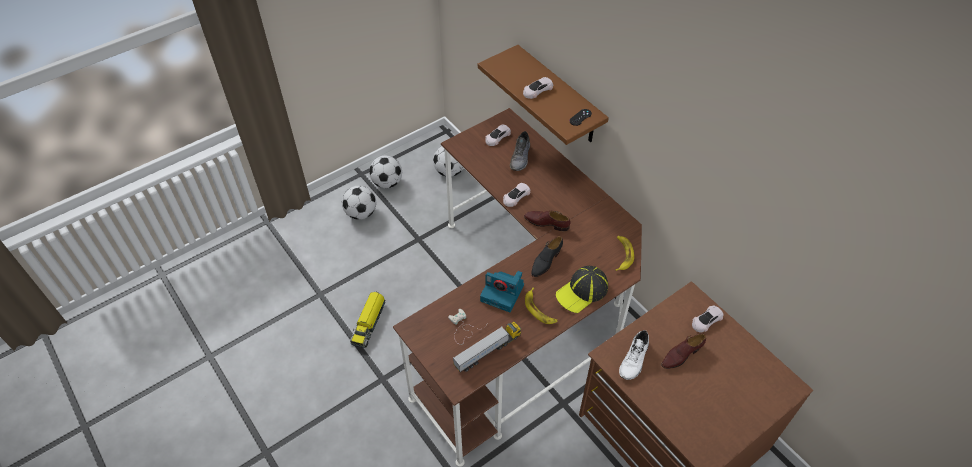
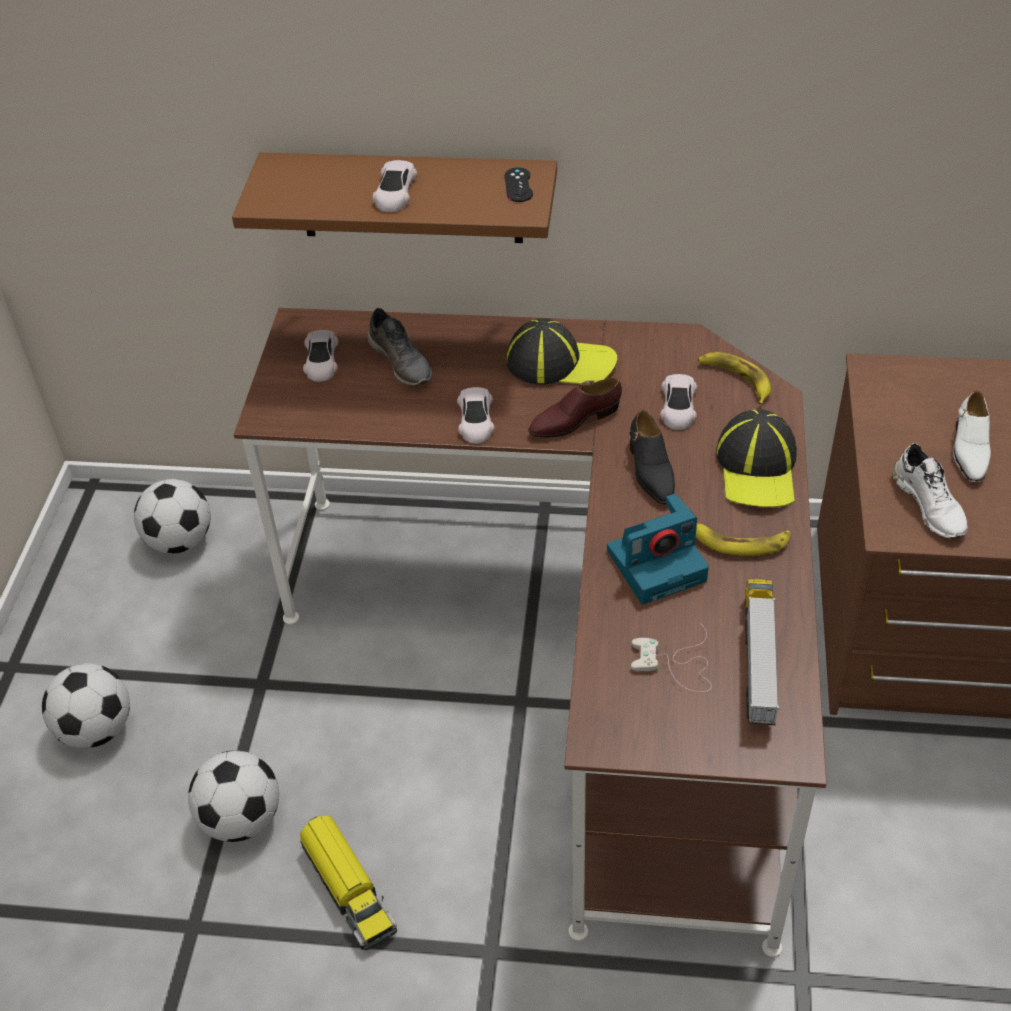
camera: 45 degrees left, 5 degrees down
football [369,156,402,188] -> football moved to [188,751,279,842]
brown shoe [661,334,706,369] -> white shoe [953,391,991,482]
white toy car [692,305,724,332] -> white toy car moved to [660,374,697,430]
none -> cap [506,318,617,384]

